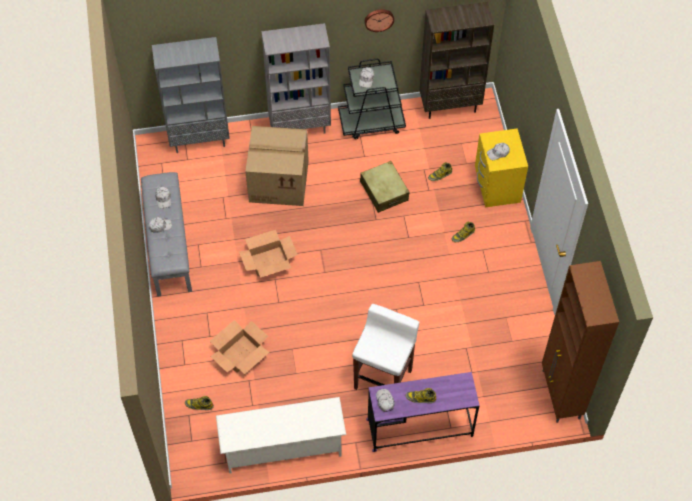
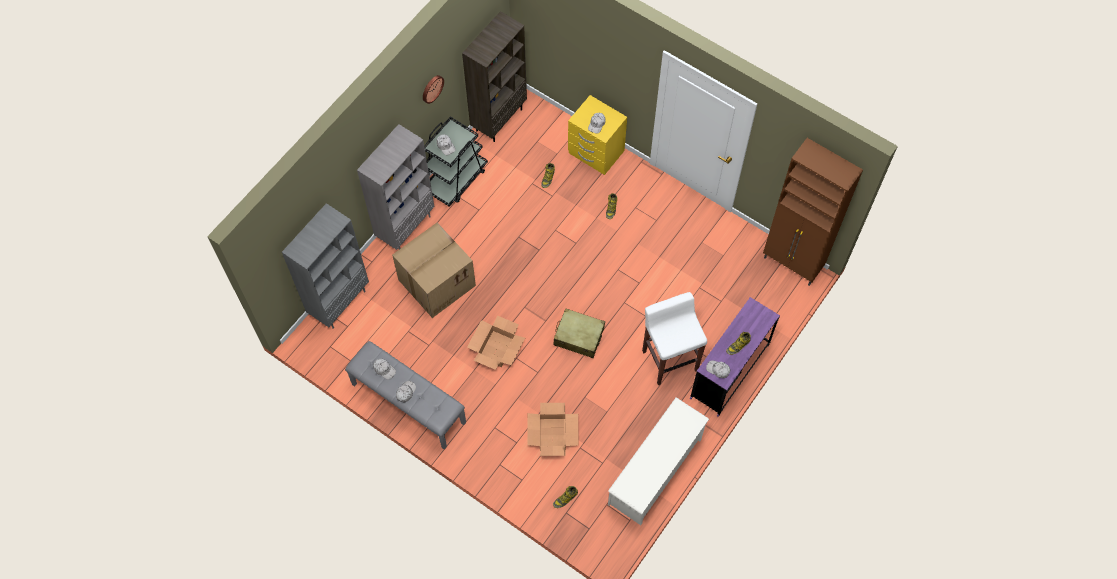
camera: 45 degrees left, 5 degrees up
beige suitcase [360,161,409,213] -> beige suitcase moved to [553,308,605,358]

